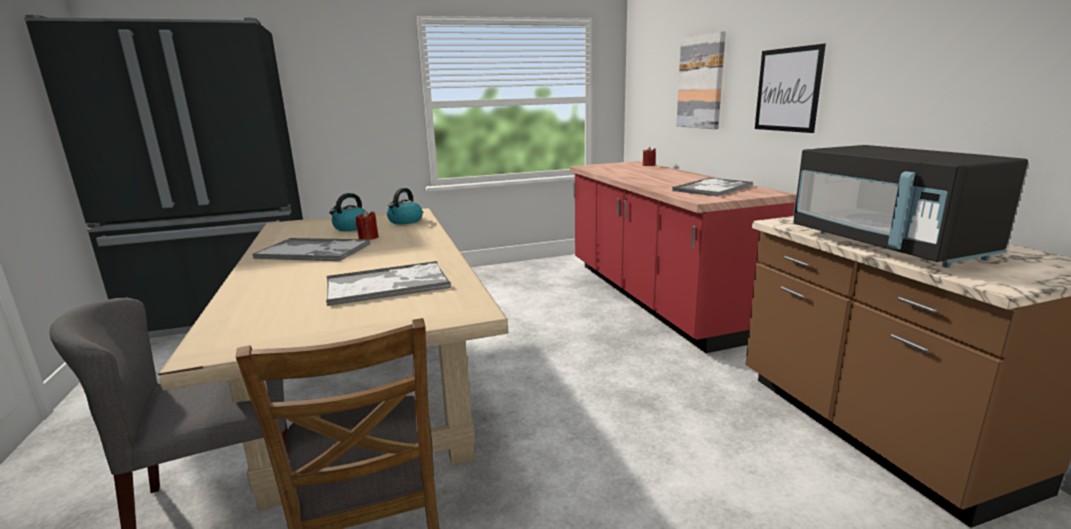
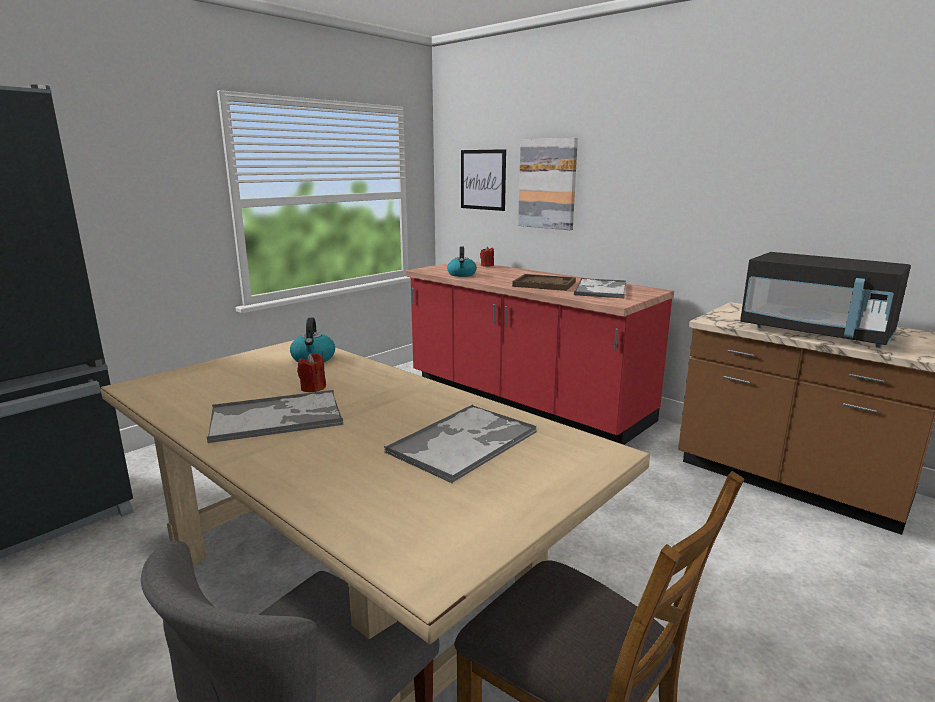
camera: 30 degrees left, 0 degrees up
kettle [329,193,368,231] -> kettle moved to [447,246,477,277]
picture [755,44,826,133] -> picture moved to [461,149,506,211]
none -> brown tray [512,274,576,291]

